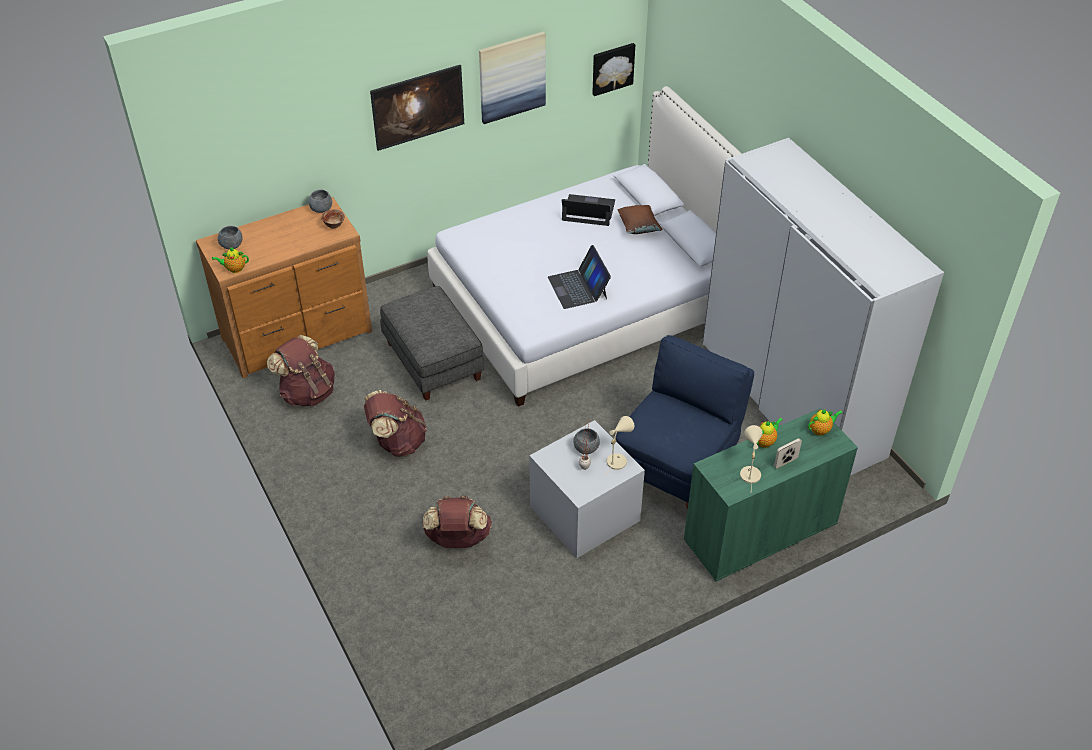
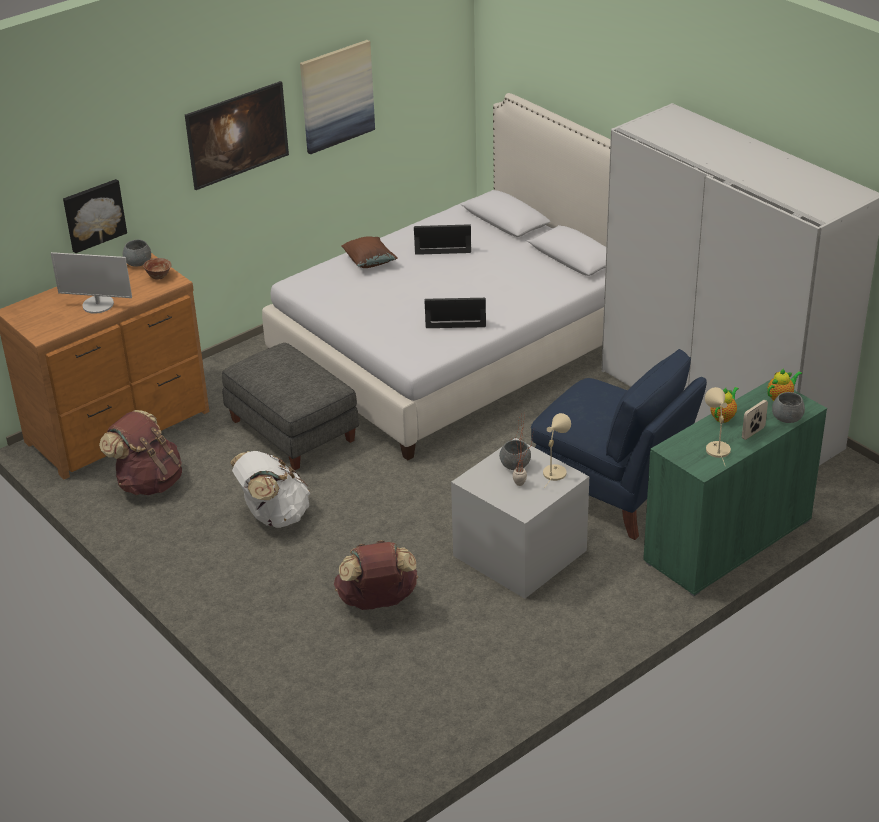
camera: 10 degrees left, 10 degrees down
teapot [212,247,249,273] -> none
grey bowl [218,226,242,249] -> grey bowl moved to [772,392,805,423]
brown backpack [364,390,427,457] -> white backpack [230,451,310,528]
laptop [548,245,611,309] -> laptop turned 120 degrees clockwise [424,298,486,328]
picture [592,43,635,96] -> picture moved to [63,179,127,253]
blue armchair [616,335,754,511] -> blue armchair turned 105 degrees clockwise [531,349,707,540]
brown pillow [617,205,663,234] -> brown pillow moved to [341,236,397,268]
none -> monitor [51,252,132,314]

